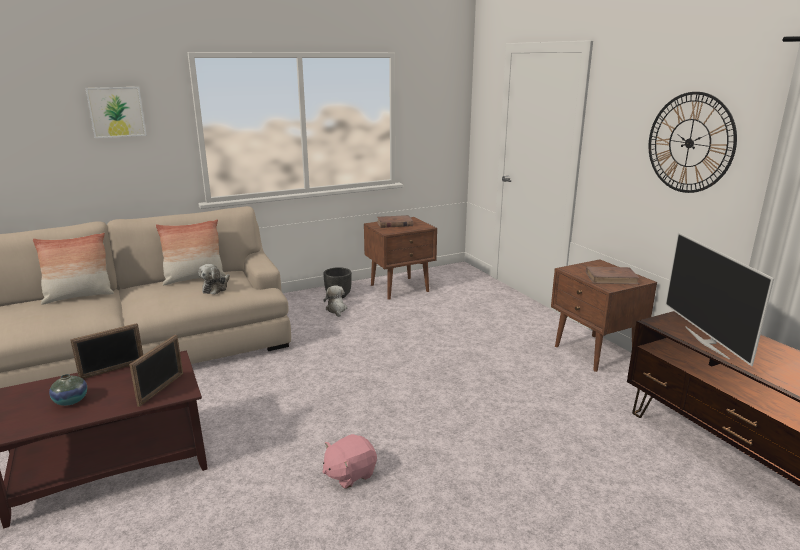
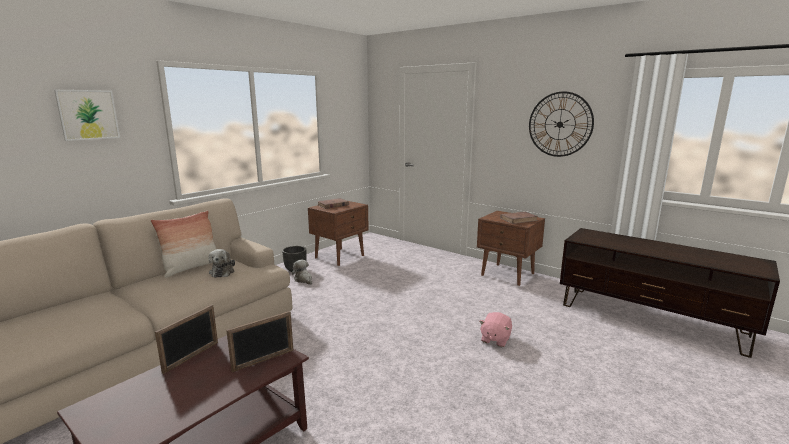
camera: 25 degrees left, 5 degrees down
pillow [33,233,114,305] -> none
vase [49,374,87,406] -> none
picture frame [129,335,183,407] -> picture frame turned 60 degrees clockwise [226,311,293,372]
pink plush toy [323,434,377,489] -> pink plush toy moved to [479,312,512,347]
television [665,232,774,366] -> none

